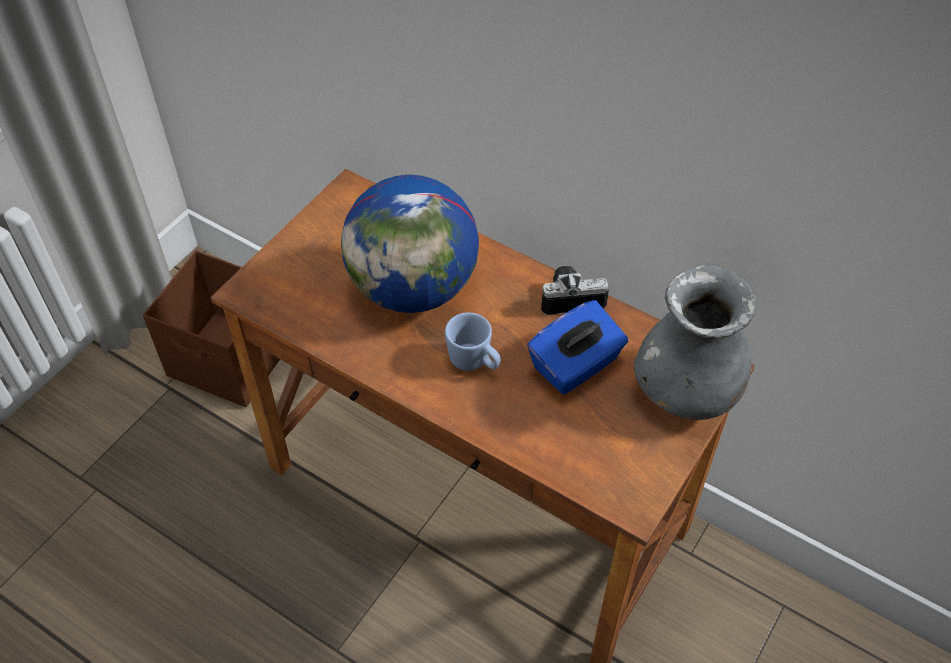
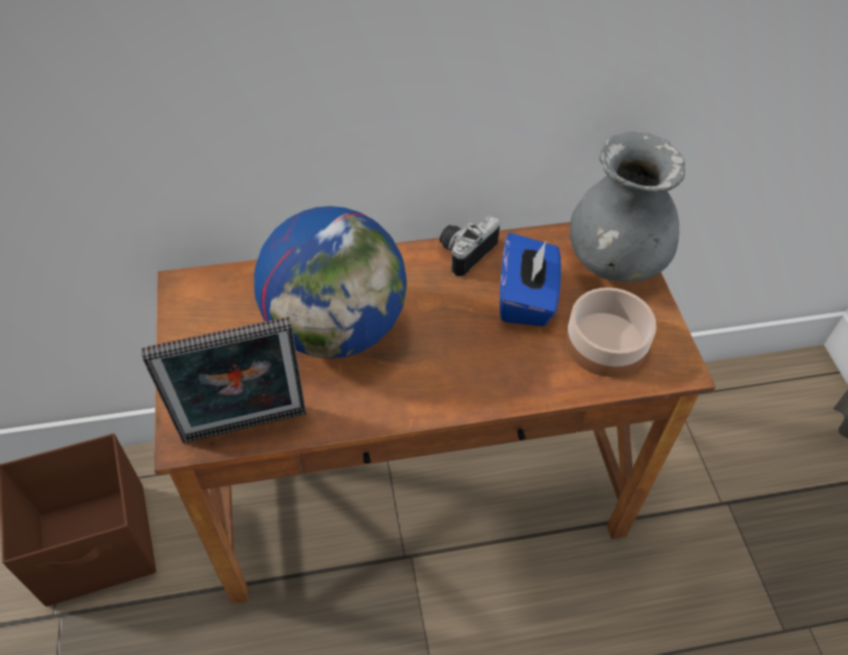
camera: 45 degrees left, 0 degrees up
blue mug [445,312,501,371] -> none
none -> picture frame [141,317,306,443]
none -> bowl [566,287,656,377]

